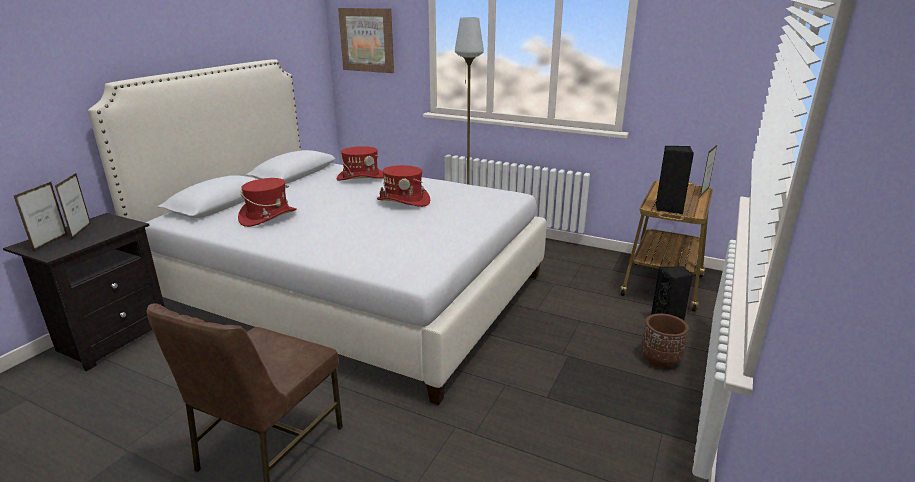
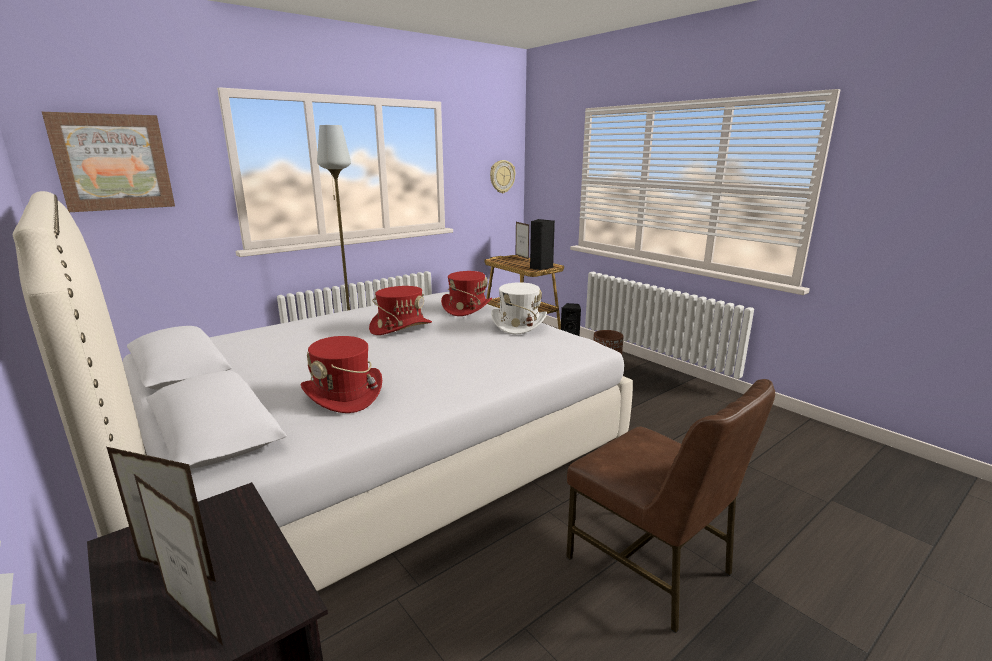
camera: 65 degrees left, 5 degrees down
red hat [336,146,384,181] -> red hat moved to [441,271,492,316]
none -> wall clock [490,160,515,193]
none -> white hat [491,282,547,334]

